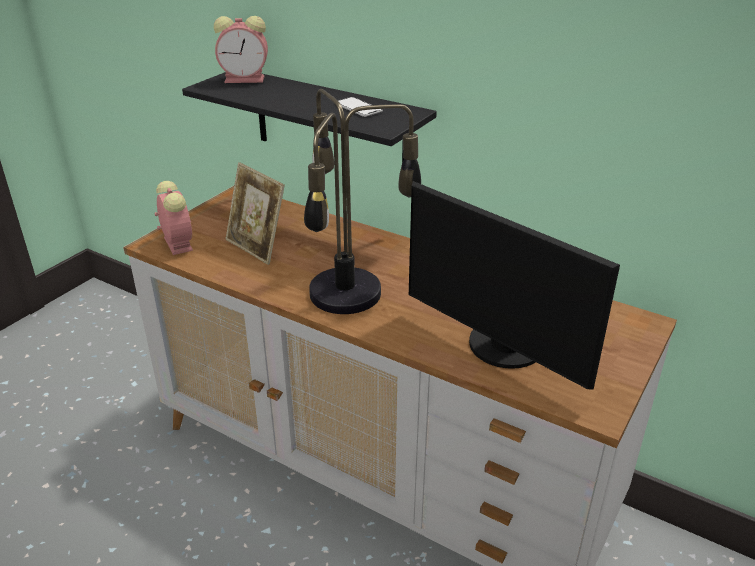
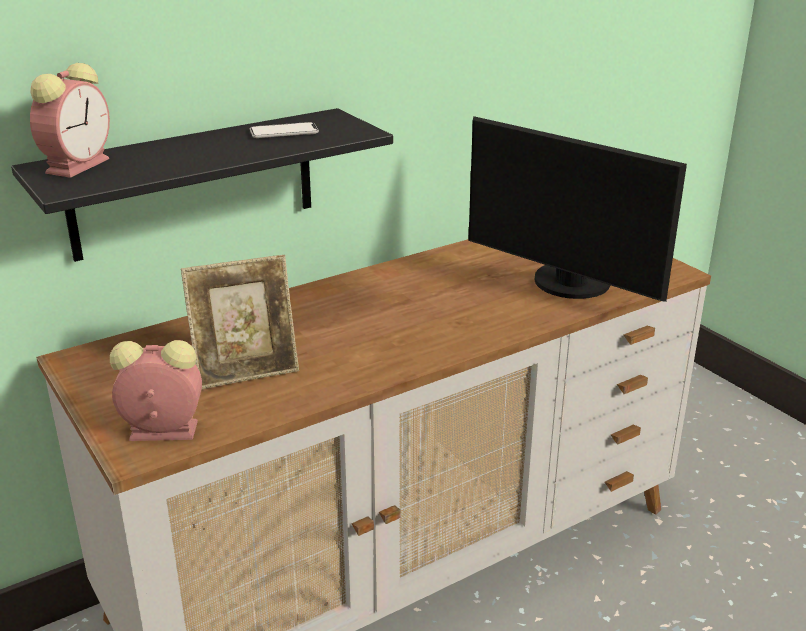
camera: 65 degrees left, 5 degrees down
table lamp [304,89,421,314] -> none
monitor [409,181,620,390] -> monitor turned 60 degrees clockwise [468,116,687,302]

